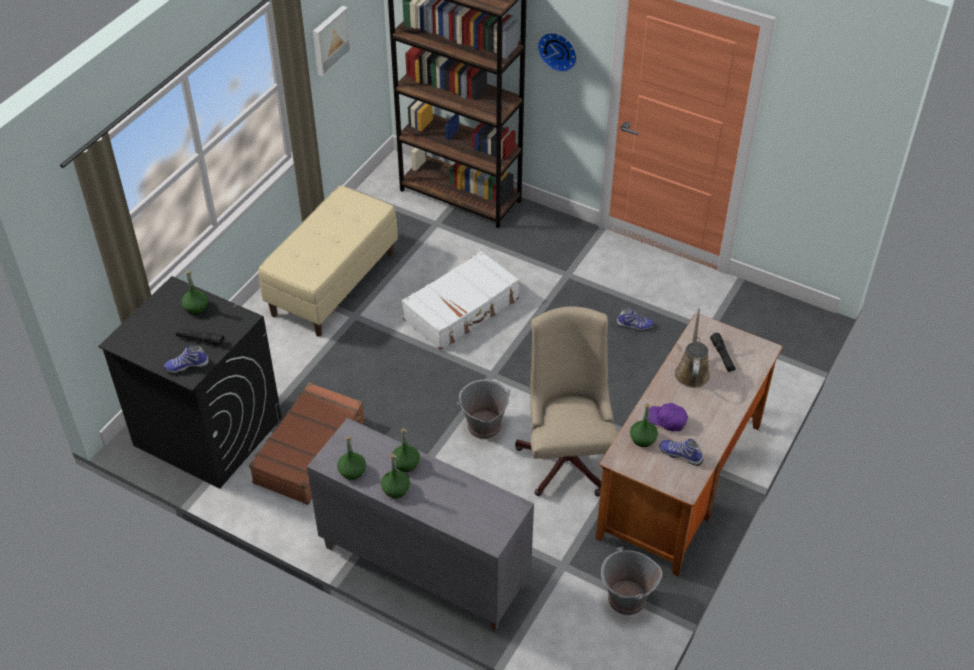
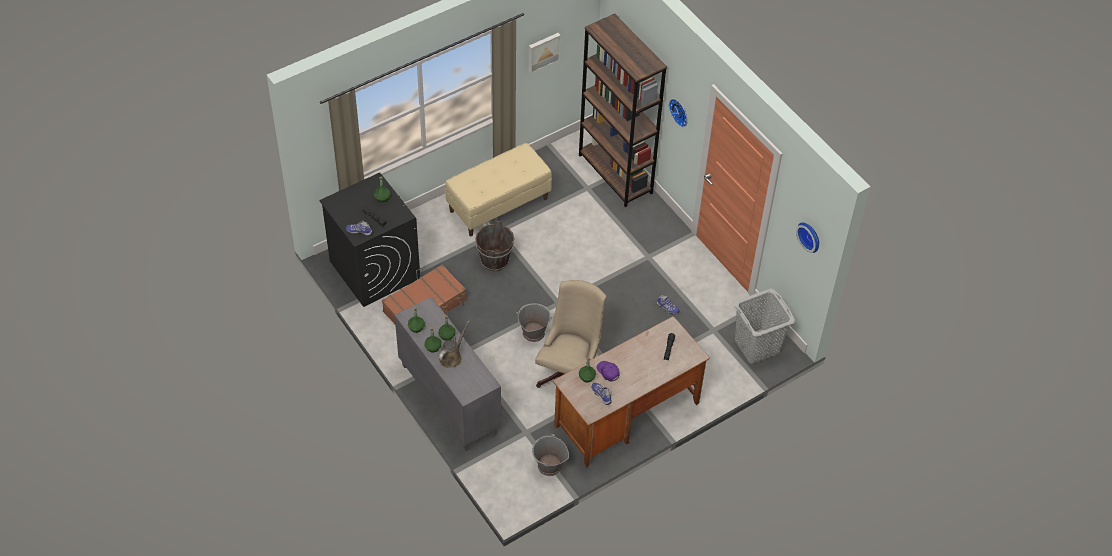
camera: 25 degrees right, 5 degrees up
white suitcase [402,251,519,350] -> none
brown watering can [675,308,710,388] -> brown watering can moved to [438,321,470,368]
none -> brown bucket [475,221,514,271]
none -> grey laundry basket [733,289,795,364]
none -> wall clock [796,223,819,253]

